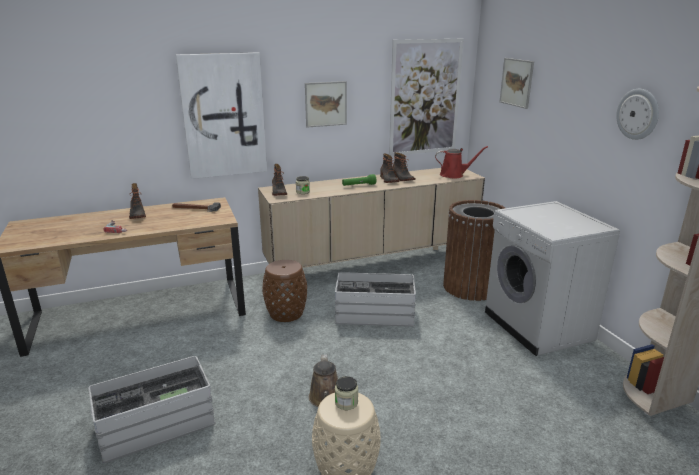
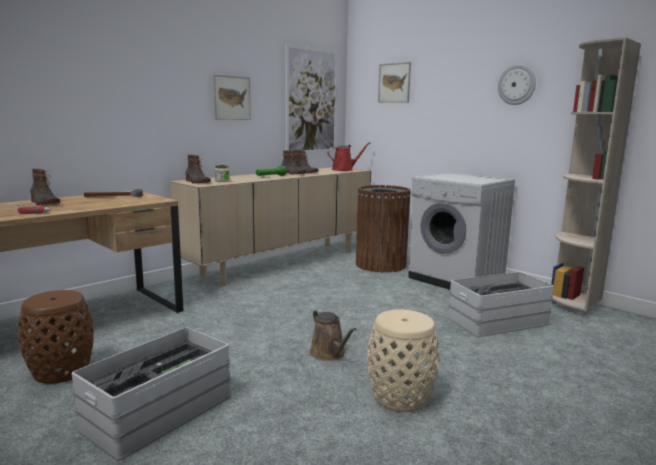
camera: 25 degrees left, 10 degrees down
picture [176,52,267,179] -> none
brown stool [262,260,307,322] -> brown stool moved to [18,290,94,384]
grey storage box [335,272,416,327] -> grey storage box moved to [447,272,554,337]
jar [335,376,358,410] -> none

